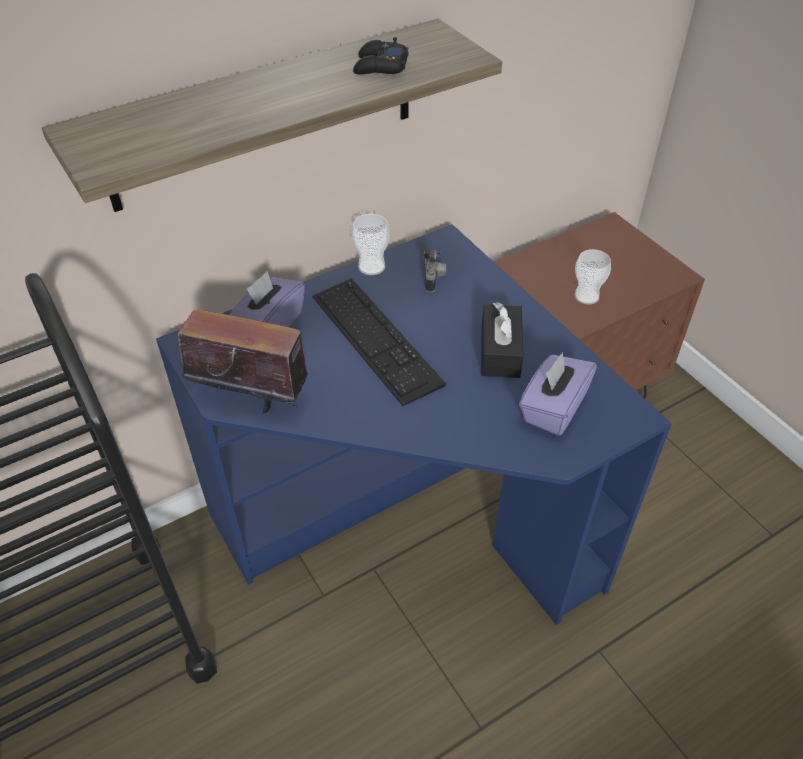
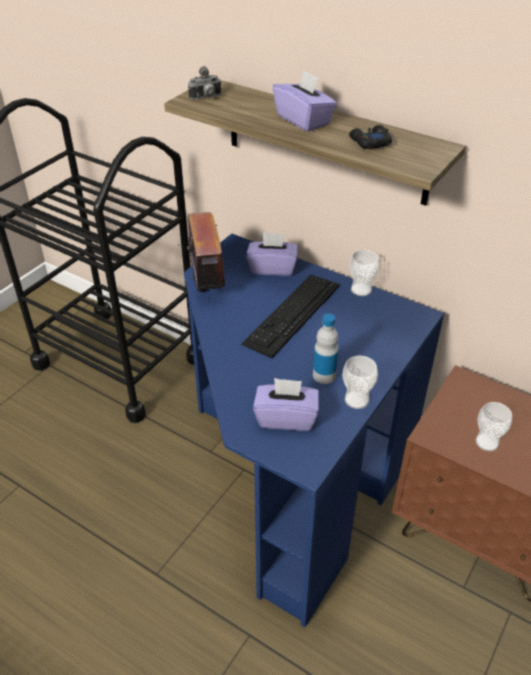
camera: 65 degrees right, 5 degrees down
camera [423,250,447,293] -> camera moved to [188,66,222,100]
black tissue box [481,302,524,378] -> bottle [313,314,339,384]
none -> purple tissue box [273,69,337,132]
none -> cup [343,356,378,409]

